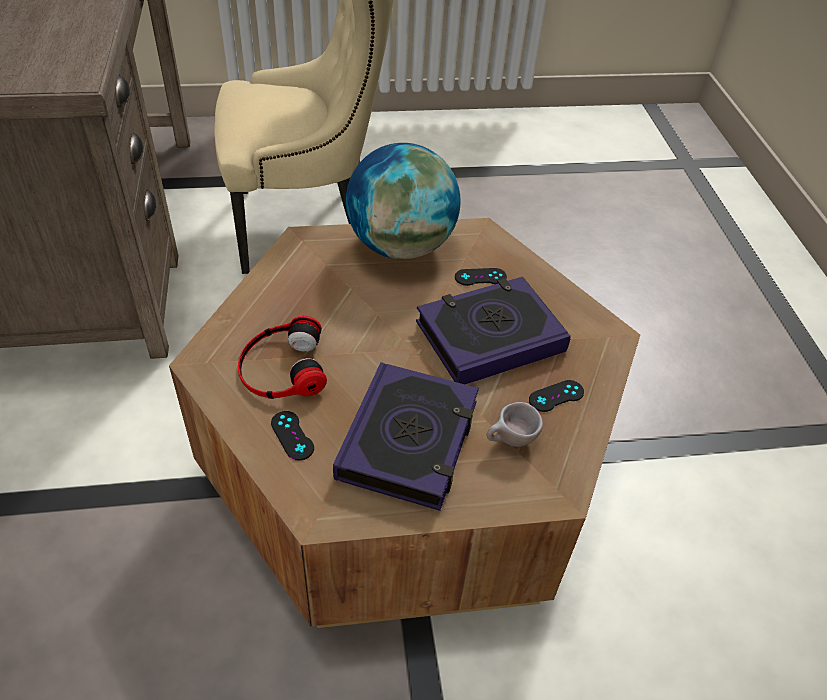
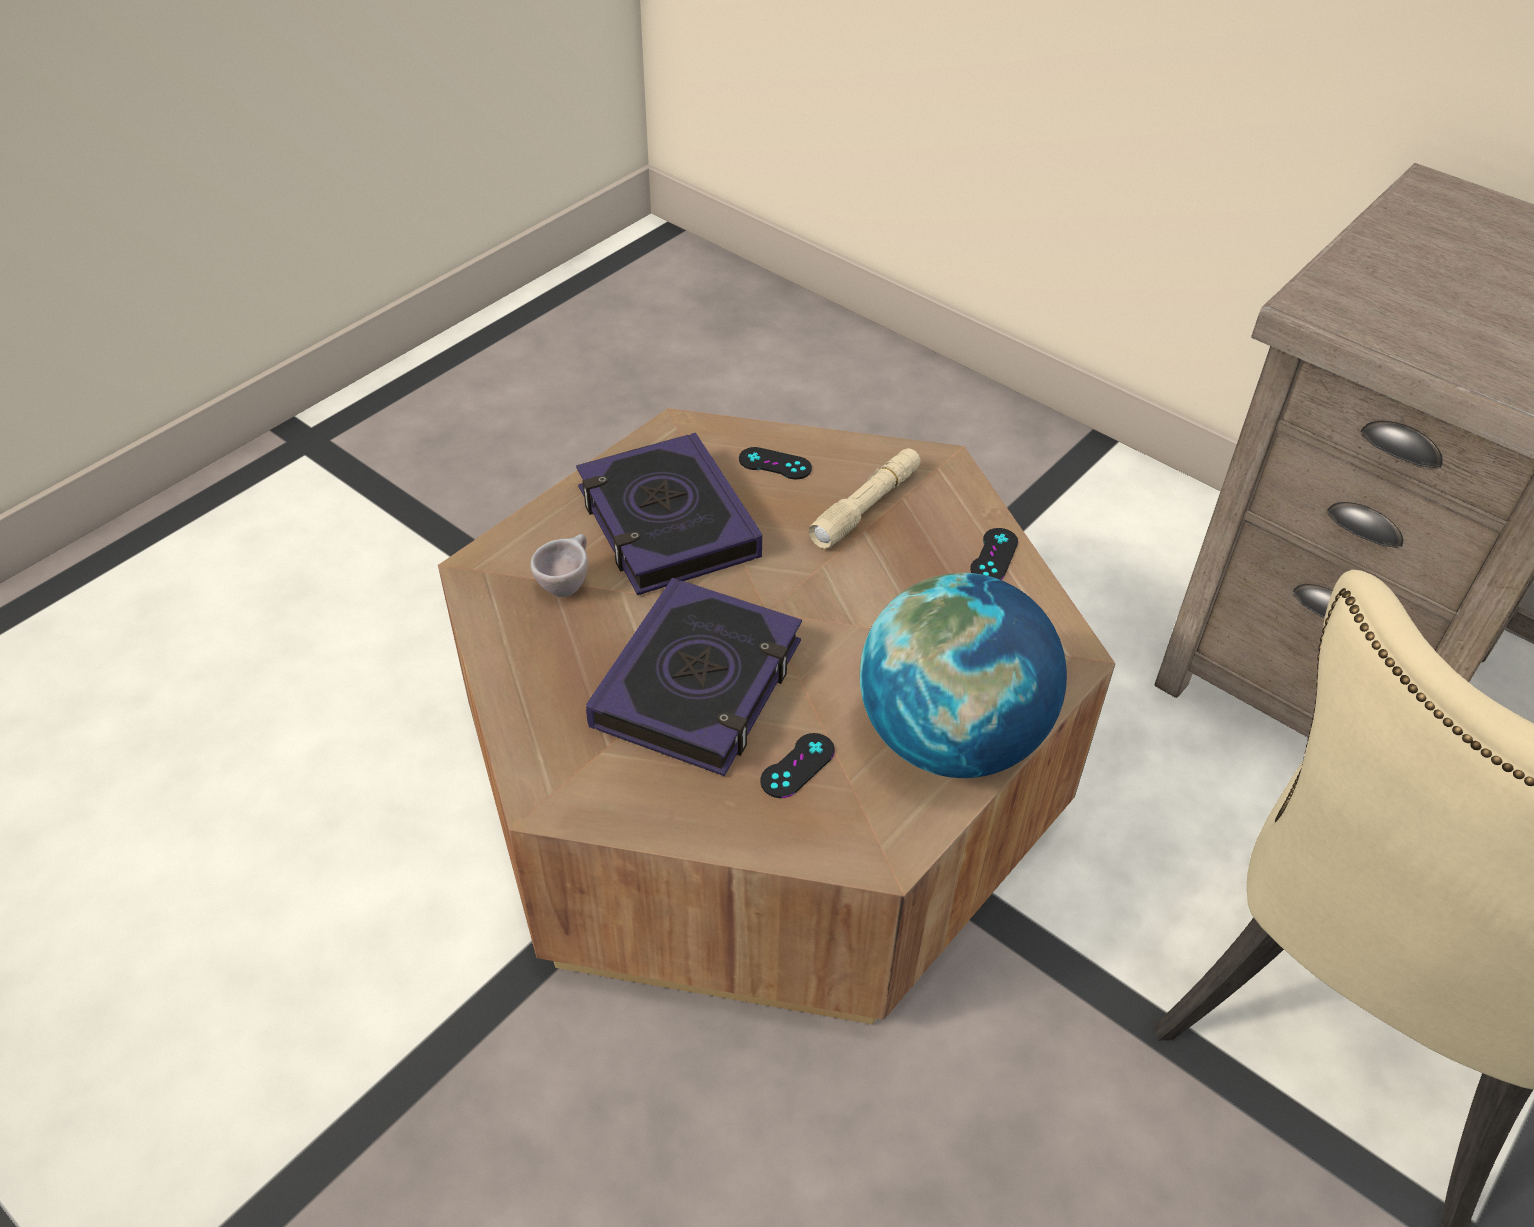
camera: 140 degrees right, 0 degrees up
headphones [238,316,327,399] -> beige flashlight [809,448,921,549]
black game controller [529,380,584,412] -> black game controller moved to [970,528,1018,580]

